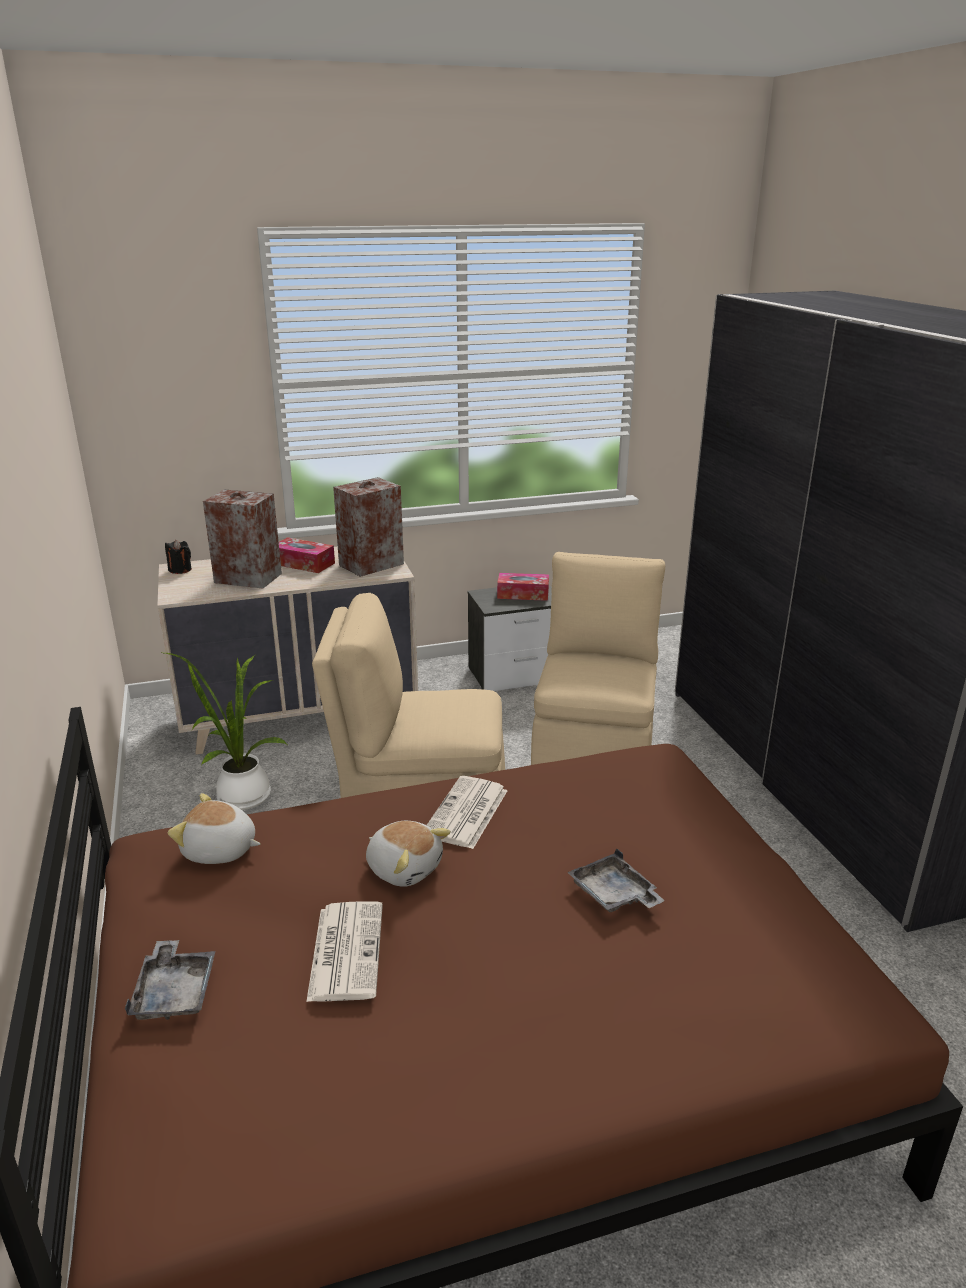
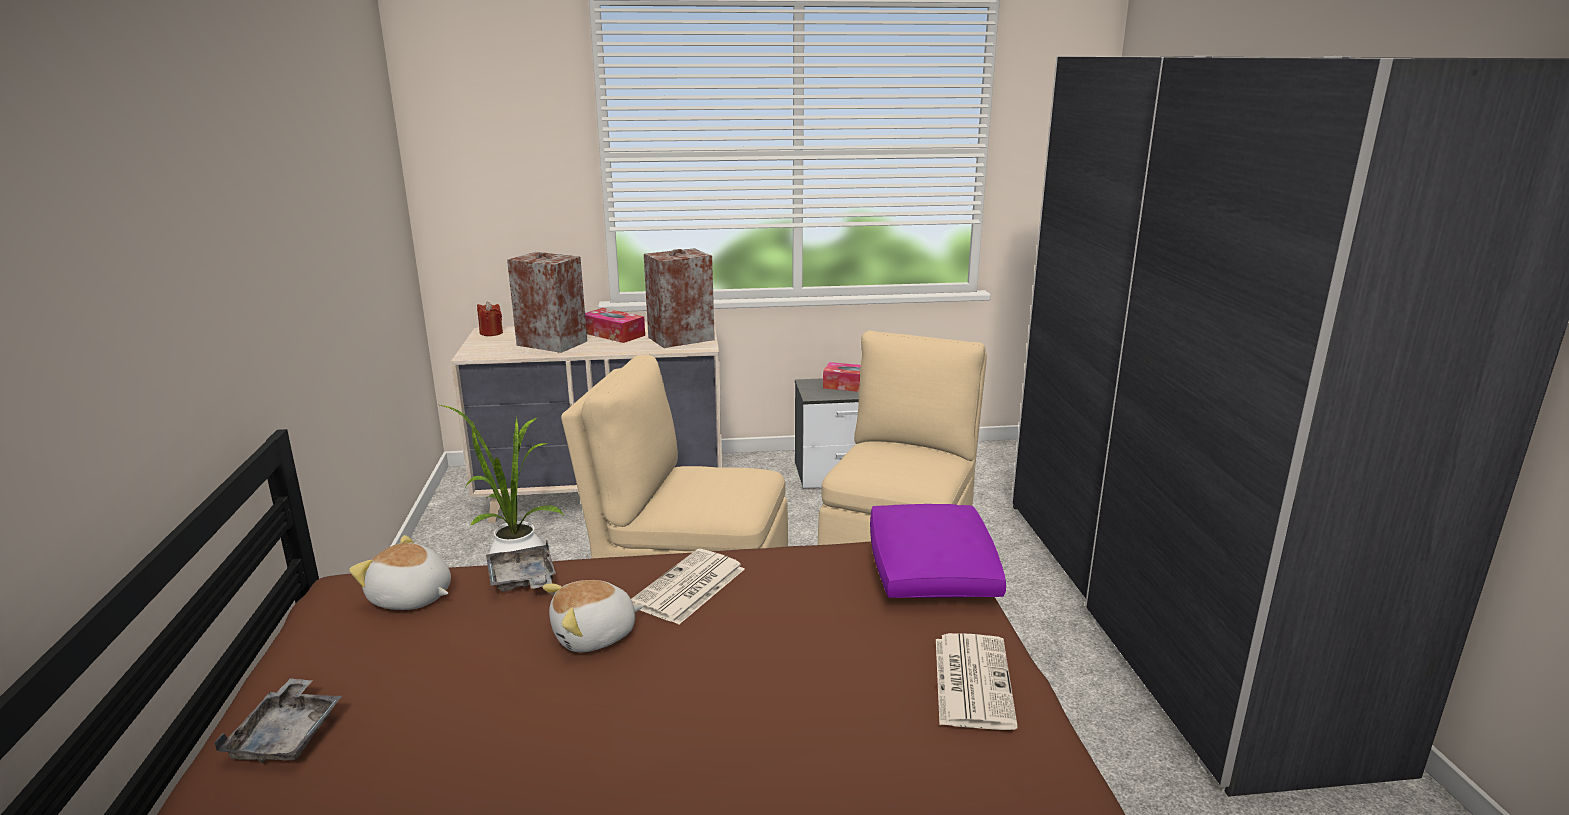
camera: 10 degrees right, 5 degrees down
black candle [165,540,192,574] -> red candle [477,302,503,336]
newspaper [306,901,383,1002] -> newspaper moved to [936,633,1018,730]
plush toy [366,821,451,887] -> plush toy turned 105 degrees clockwise [543,580,644,652]
grey tray [567,848,665,912] -> grey tray moved to [486,541,556,592]
none -> purple pillow [870,504,1006,598]

